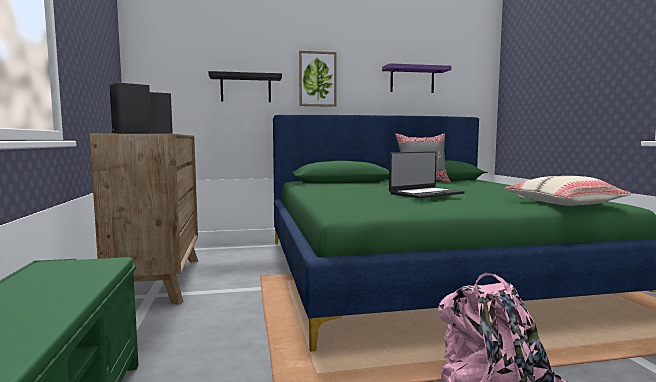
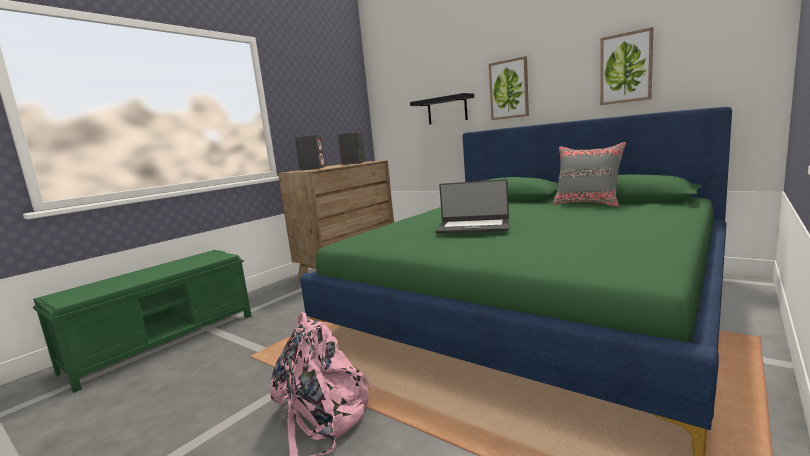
camera: 50 degrees right, 5 degrees up
purple shelf [382,63,452,93] -> picture [600,27,653,105]
beige pillow [505,176,631,206] -> none

